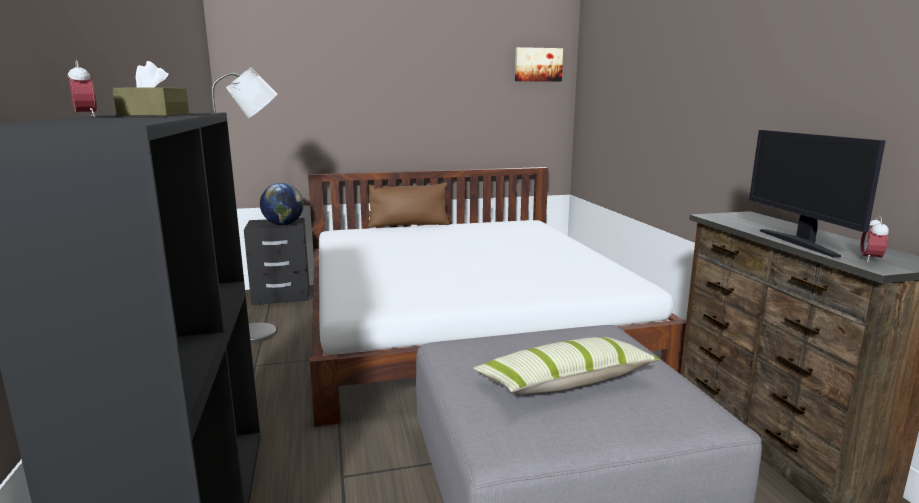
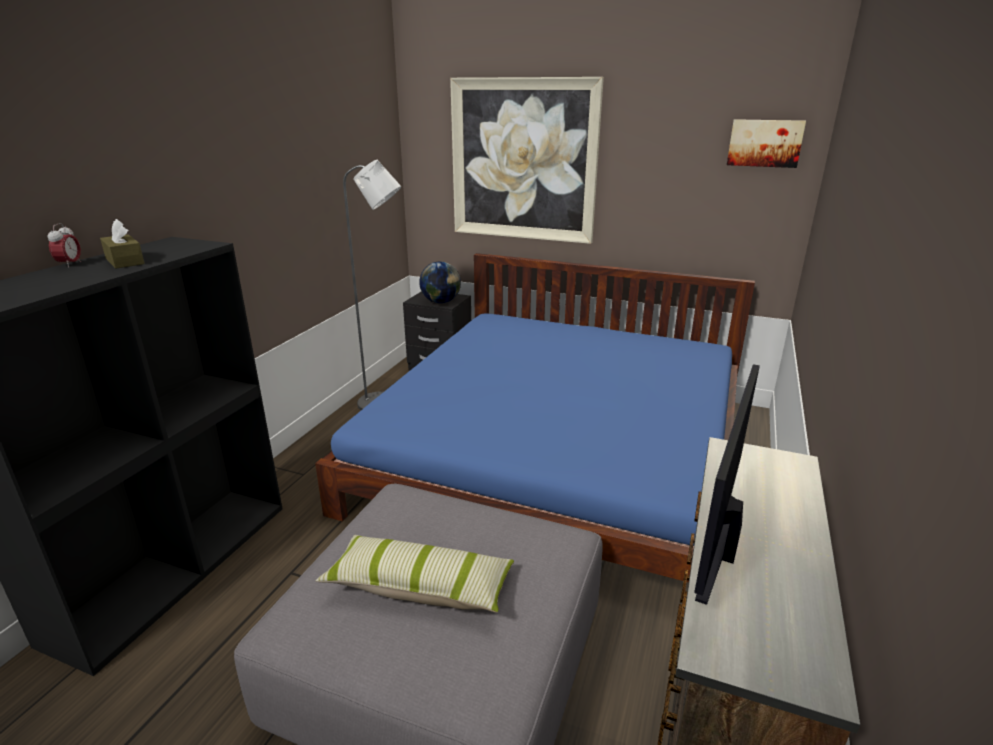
camera: 35 degrees right, 10 degrees up
white bed [308,167,686,427] -> blue bed [315,253,755,582]
brown pillow [368,183,450,228] -> none
alarm clock [860,216,889,263] -> none
none -> picture [450,77,604,244]

